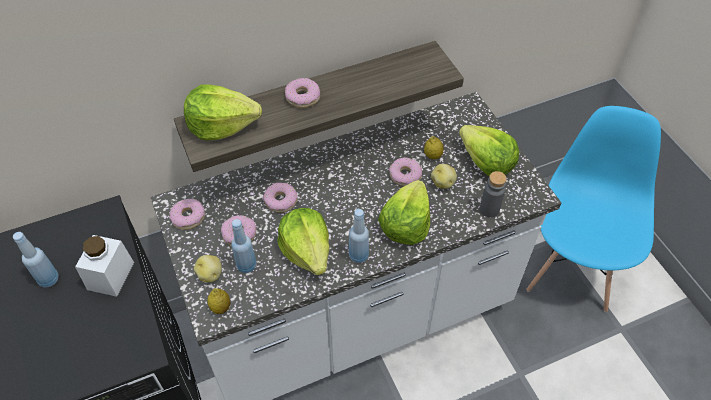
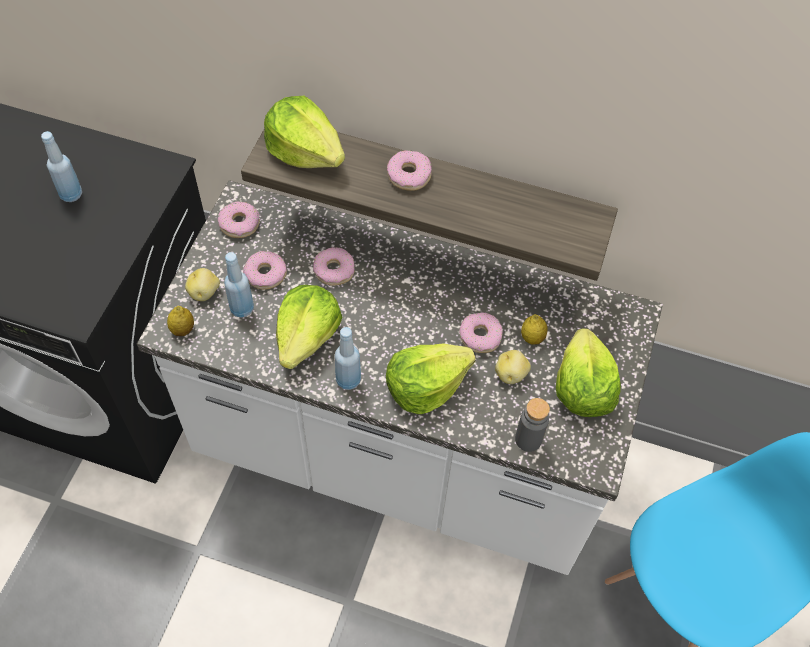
camera: 40 degrees right, 5 degrees up
white jar [75,235,134,297] -> none

